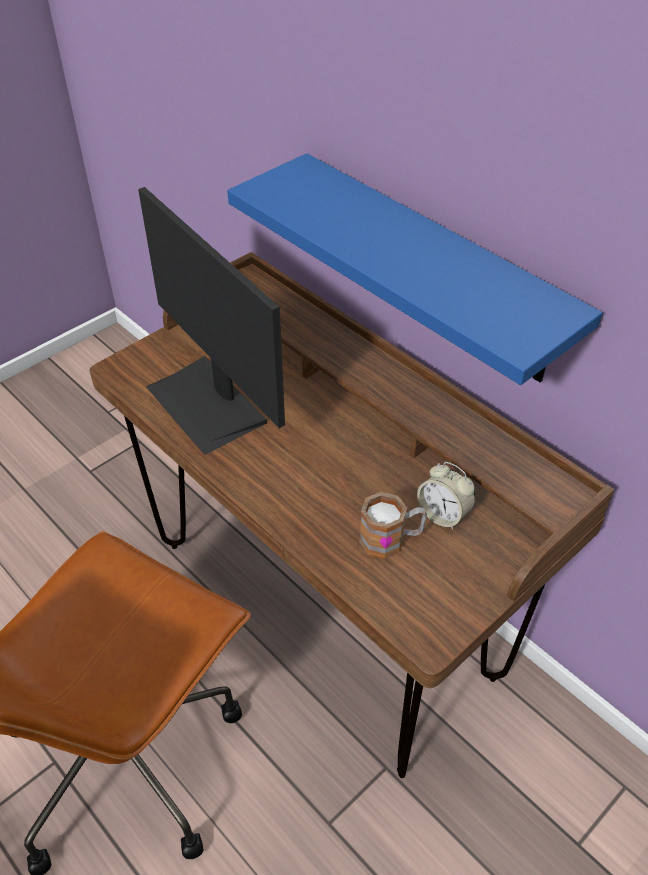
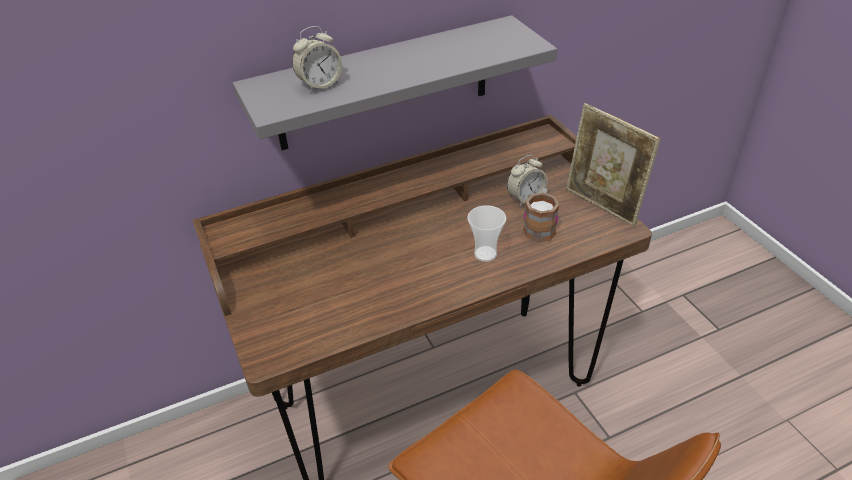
camera: 70 degrees left, 5 degrees down
monitor [138,187,285,455] -> none
blue shelf [227,153,603,385] -> grey shelf [233,15,557,150]
none -> alarm clock [292,26,342,92]
none -> cup [467,205,506,262]
none -> picture frame [566,103,661,227]

